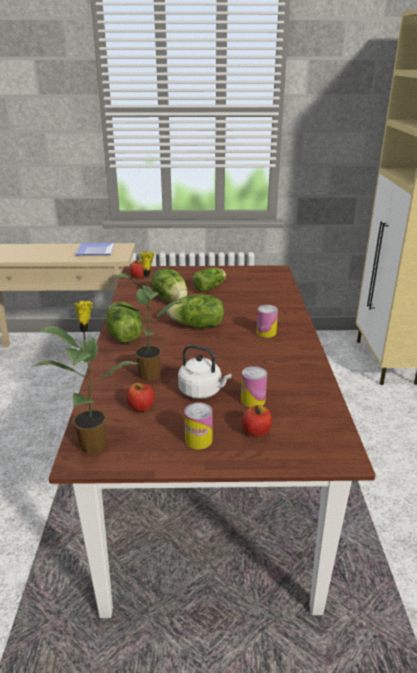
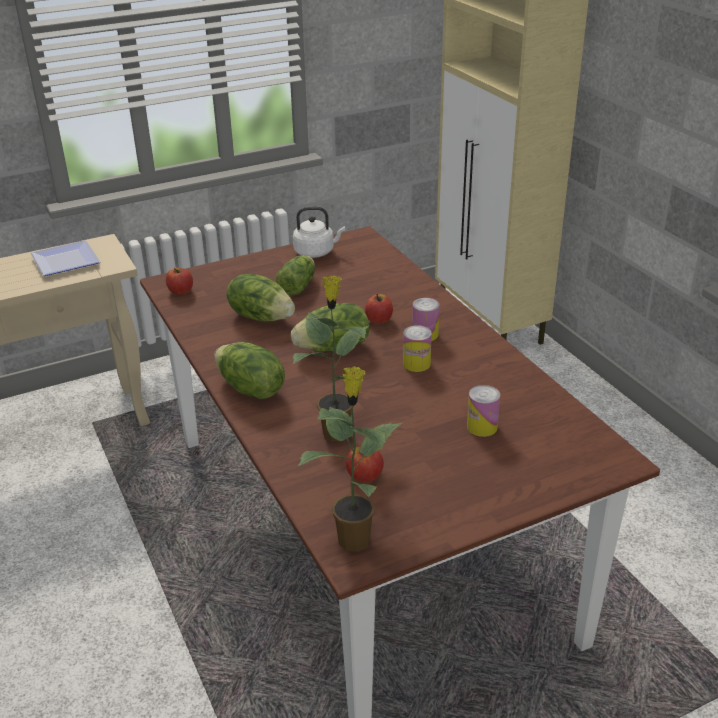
camera: 25 degrees left, 5 degrees up
white kettle [178,345,231,399] -> white kettle moved to [293,207,345,258]
can [184,402,212,449] -> can moved to [403,325,432,372]
apple [242,405,272,437] -> apple moved to [365,294,393,324]

